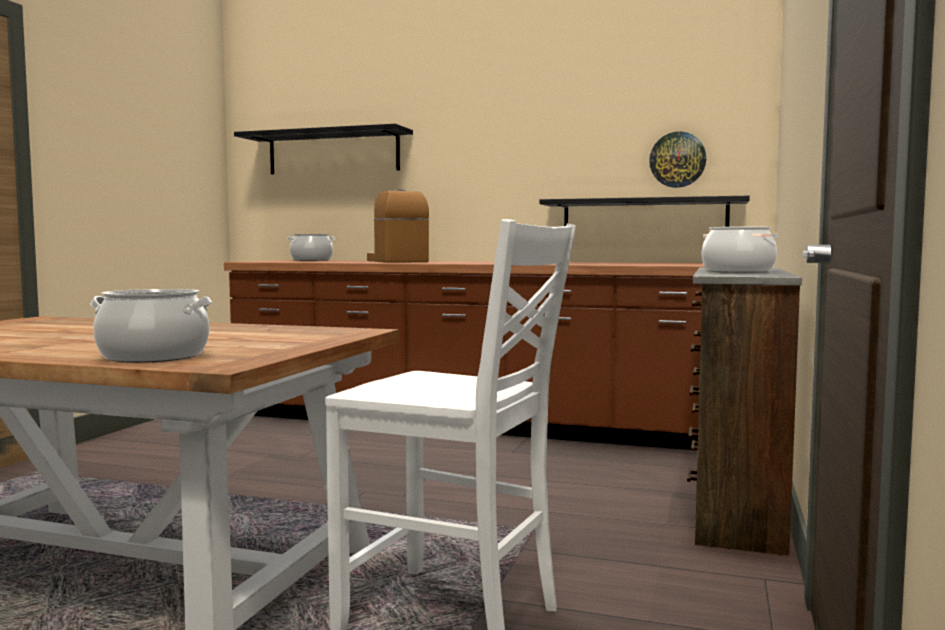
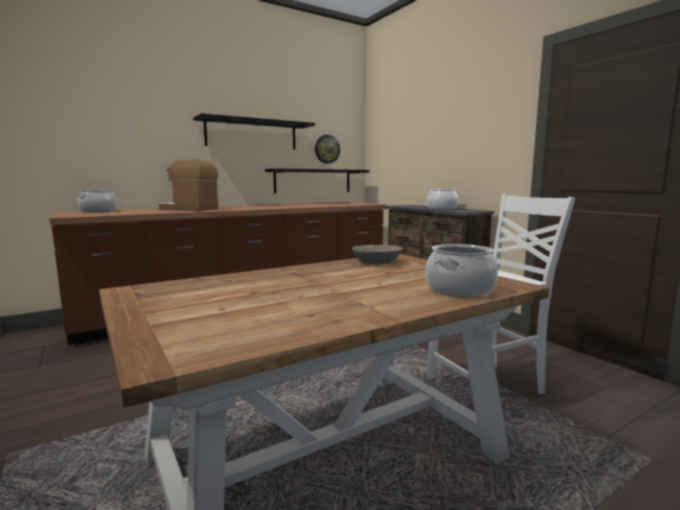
camera: 50 degrees left, 5 degrees up
black shelf [234,124,413,174] -> black shelf moved to [193,113,315,150]
none -> grey bowl [352,245,403,264]

